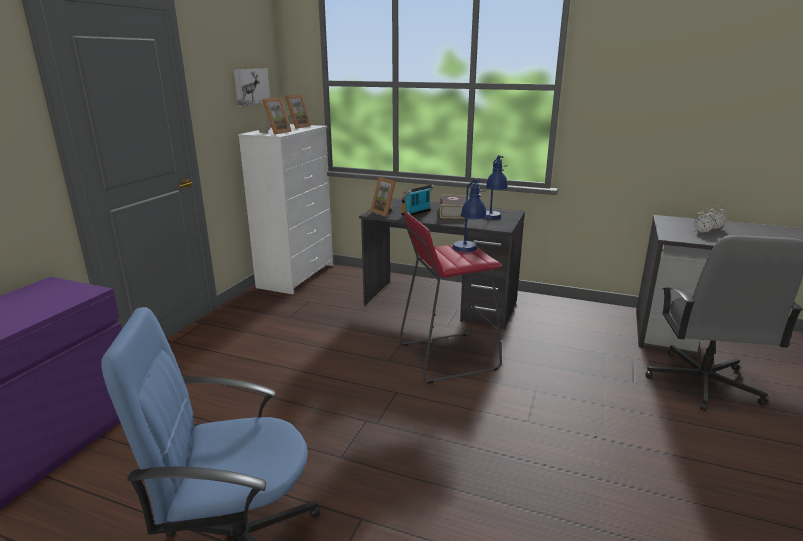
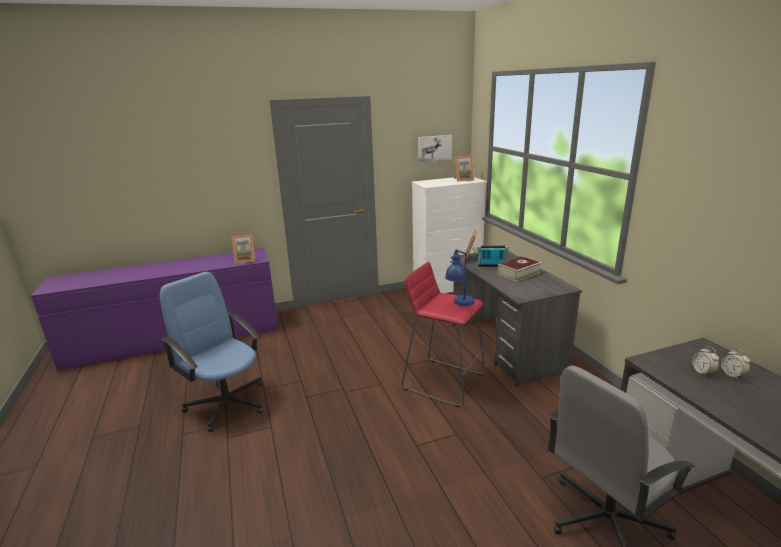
camera: 50 degrees right, 0 degrees up
picture frame [259,97,292,135] -> picture frame moved to [231,234,255,264]
blue table lamp [484,155,508,220] -> none

